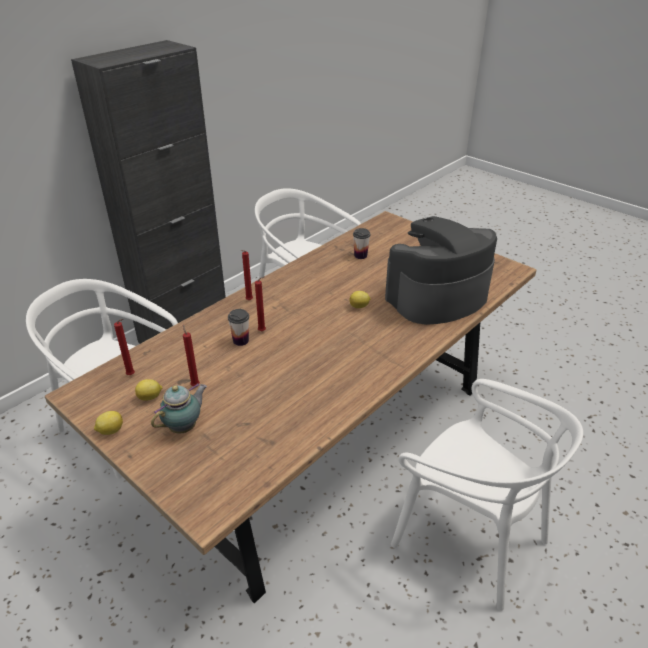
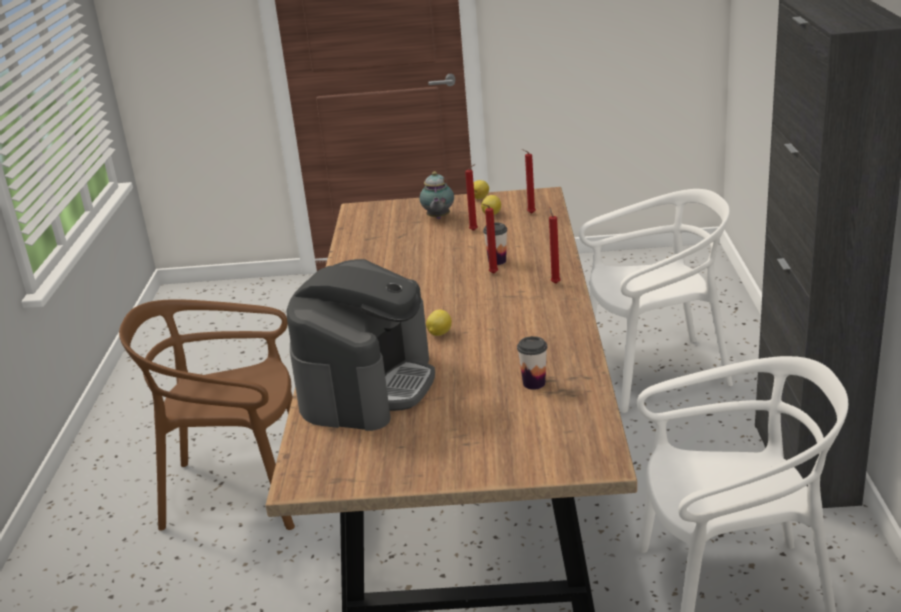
camera: 140 degrees right, 10 degrees down
white chair [391,379,583,611] -> brown chair [119,299,295,531]

